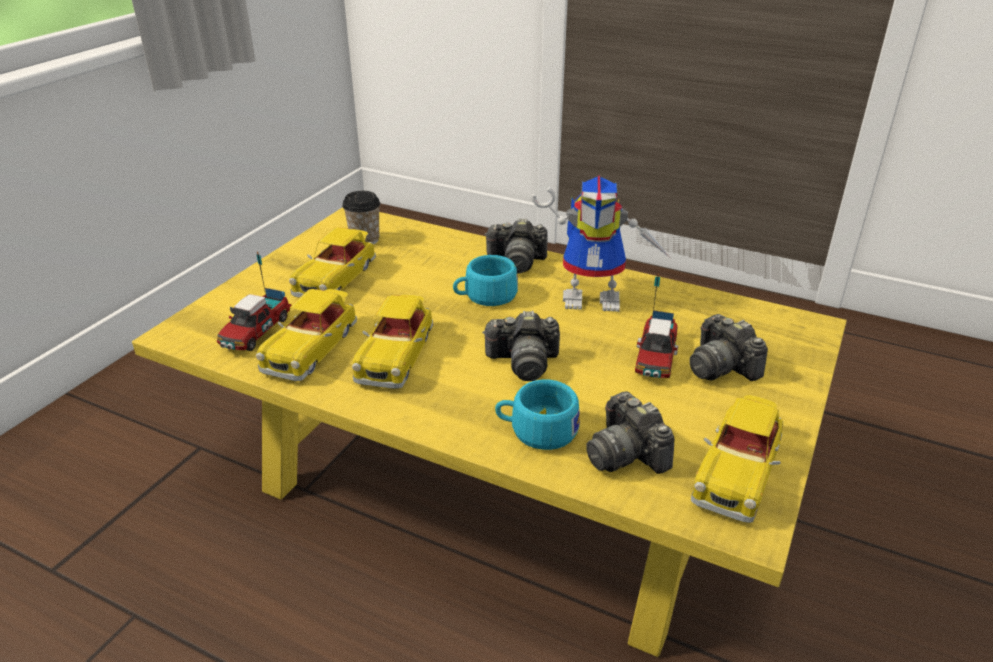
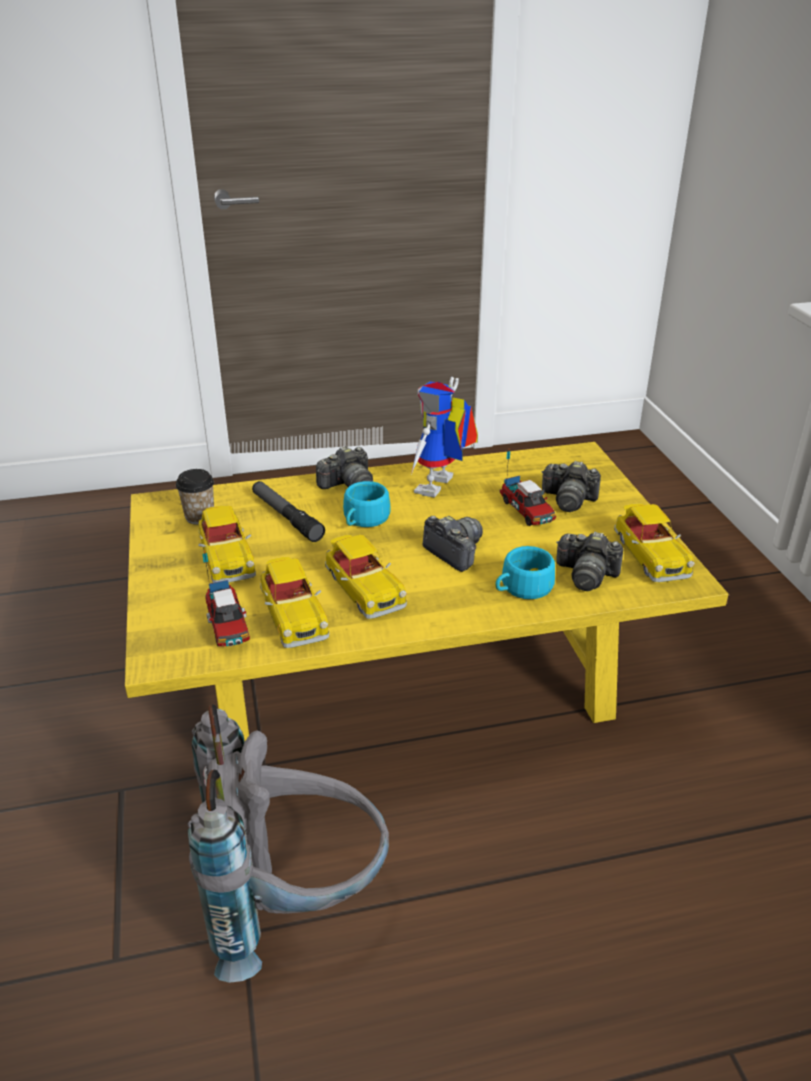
camera: 40 degrees left, 0 degrees up
camera [482,311,560,381] -> camera turned 90 degrees counterclockwise [423,516,483,572]
toy robot [531,175,670,312] -> toy robot turned 150 degrees clockwise [411,377,478,497]
none -> grey backpack [188,704,389,983]
none -> flashlight [252,481,325,542]

